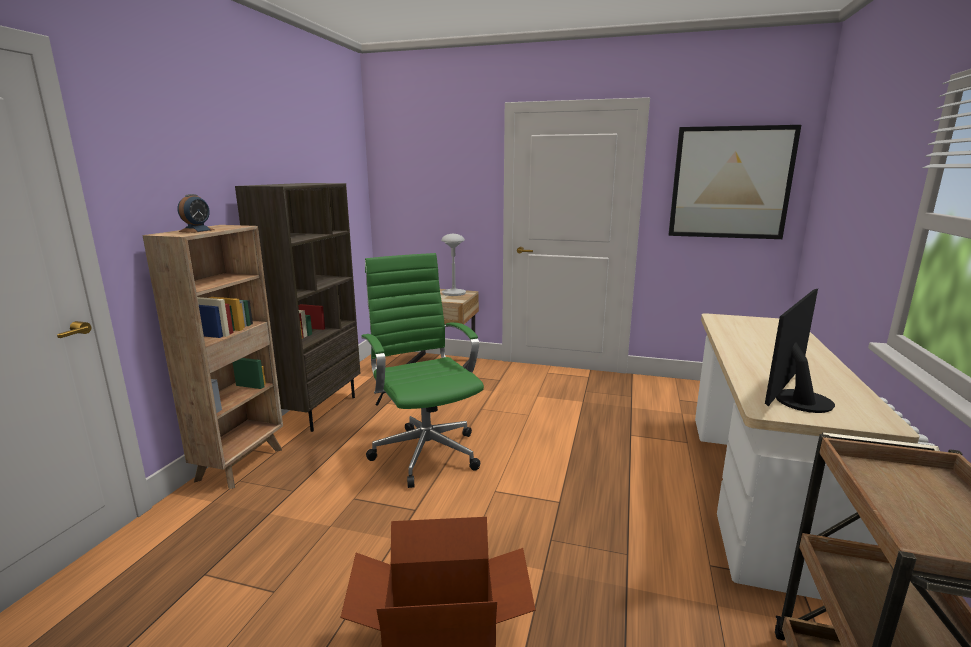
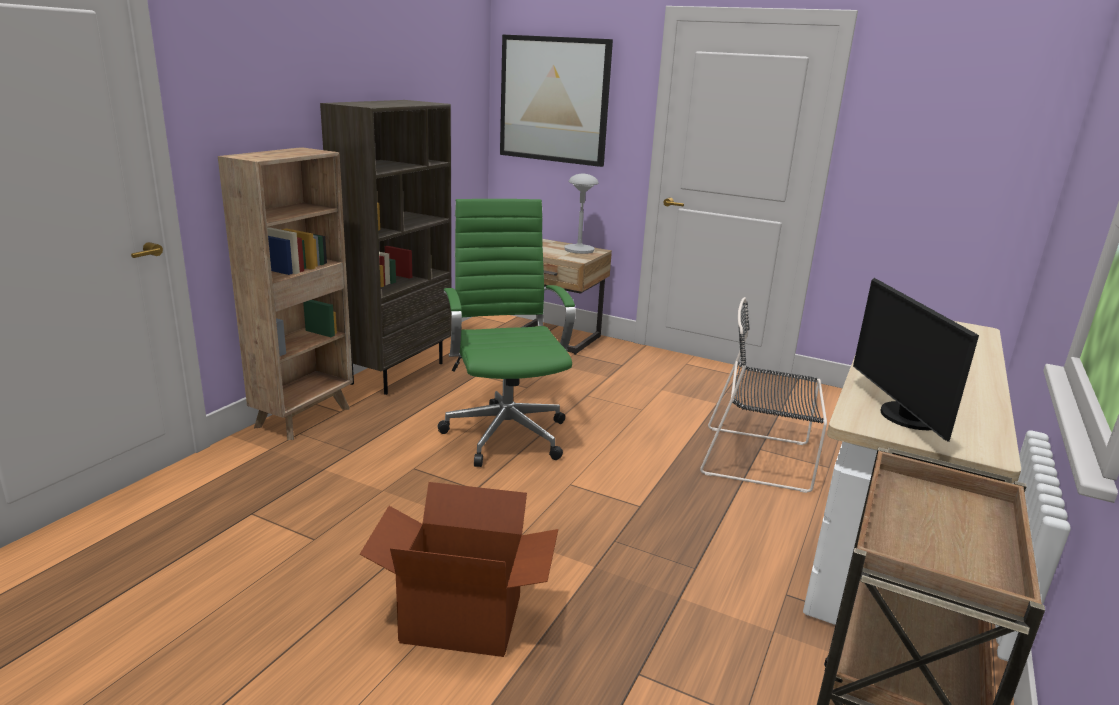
camera: 10 degrees right, 5 degrees up
alarm clock [177,194,214,233] -> none
picture [668,125,801,239] -> picture moved to [500,35,613,167]
monitor [765,289,835,413] -> monitor turned 60 degrees counterclockwise [853,278,979,442]
none -> black chair [700,297,827,493]

